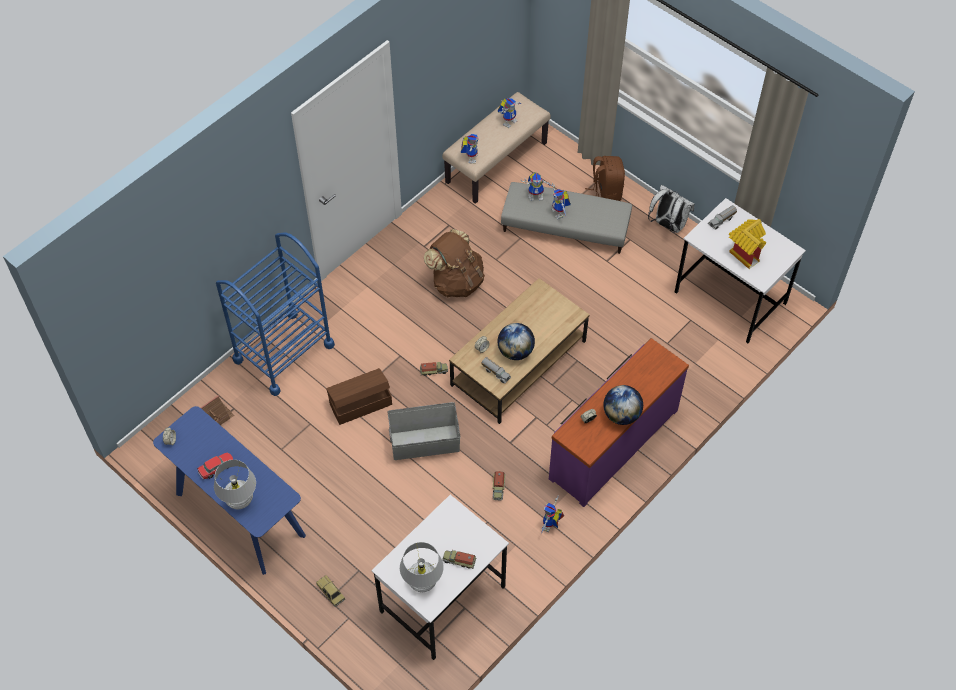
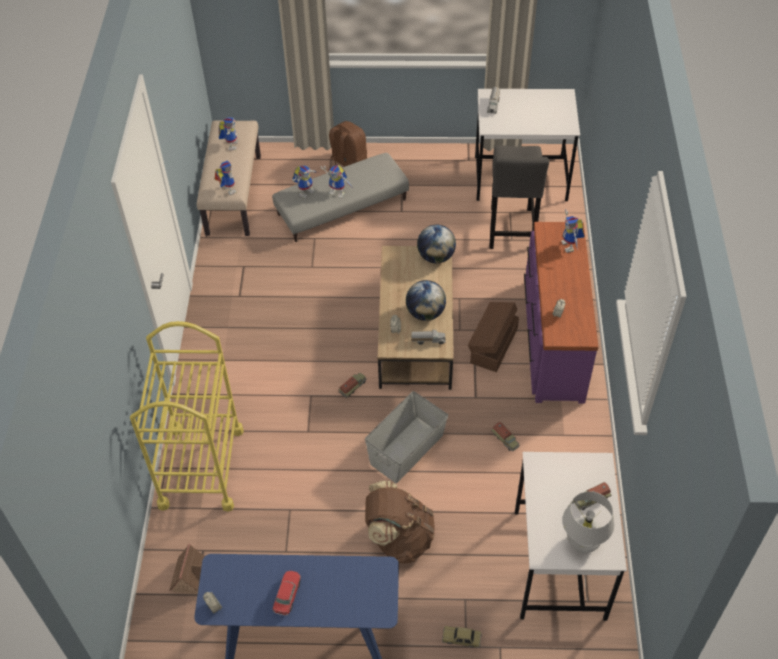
camera: 40 degrees left, 5 degrees down
white table lamp [214,460,256,509] -> none
blue cart [216,233,335,396] -> yellow cart [130,321,244,512]
brown storage box [326,368,392,425] -> brown storage box moved to [468,302,519,372]
brown backpack [424,229,485,297] -> brown backpack moved to [365,481,435,563]
toy robot [541,496,564,534] -> toy robot moved to [561,209,585,253]
globe [603,385,643,425] -> globe moved to [417,224,456,263]
white backpack [648,185,695,233] -> none
toy house [729,219,766,269] -> none
none -> grey stool [489,145,549,249]

